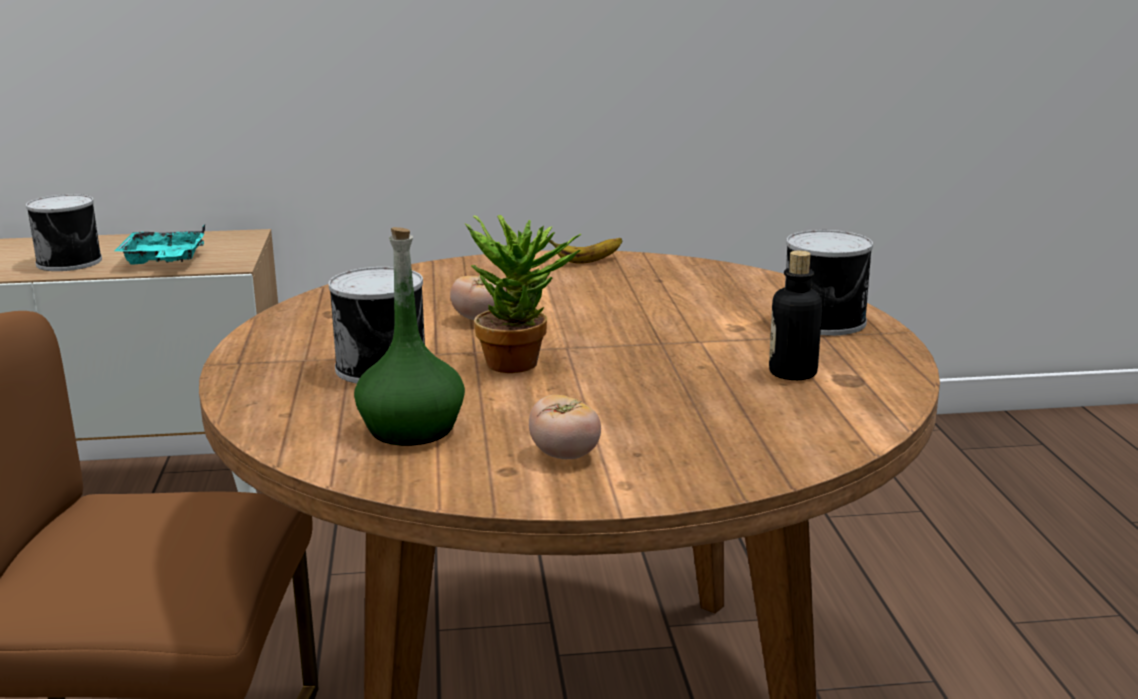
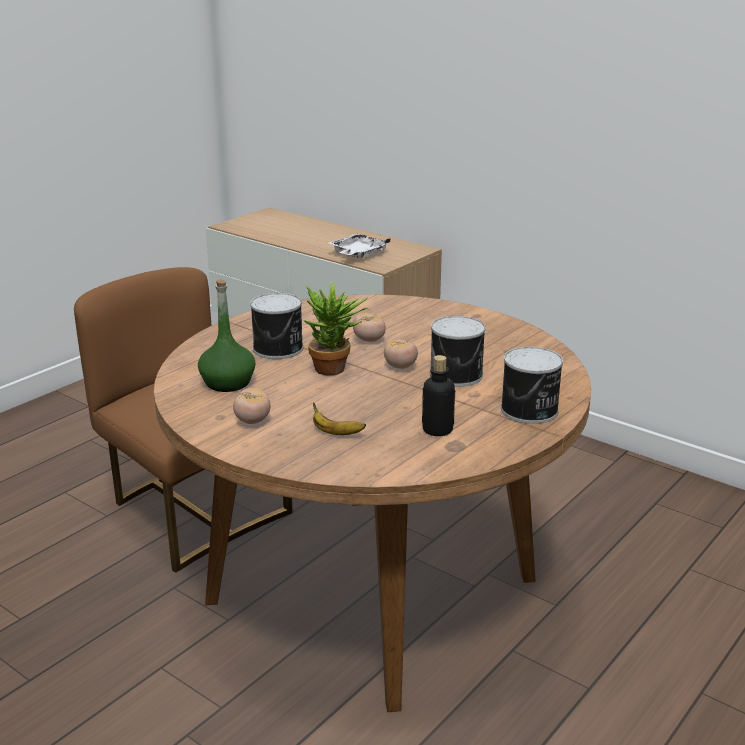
camera: 45 degrees right, 5 degrees up
can [26,194,102,271] -> can moved to [430,316,486,387]
turquoise tray [115,225,205,264] -> white tray [329,233,391,258]
banana [546,237,622,264] -> banana moved to [313,403,366,435]
none -> tomato [384,339,418,369]

